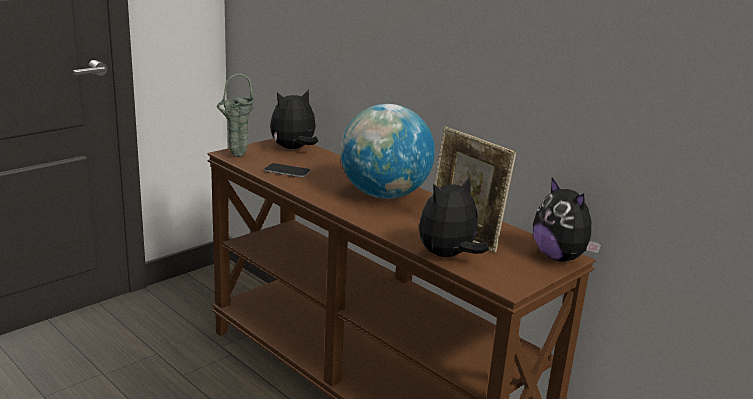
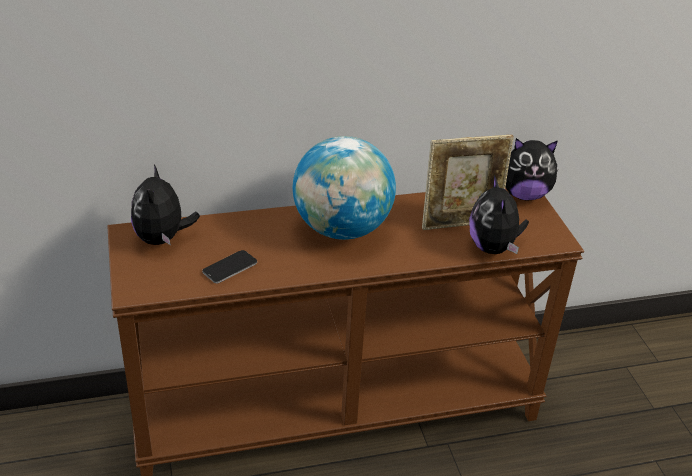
camera: 60 degrees left, 15 degrees up
green vase [217,74,254,157] -> none

